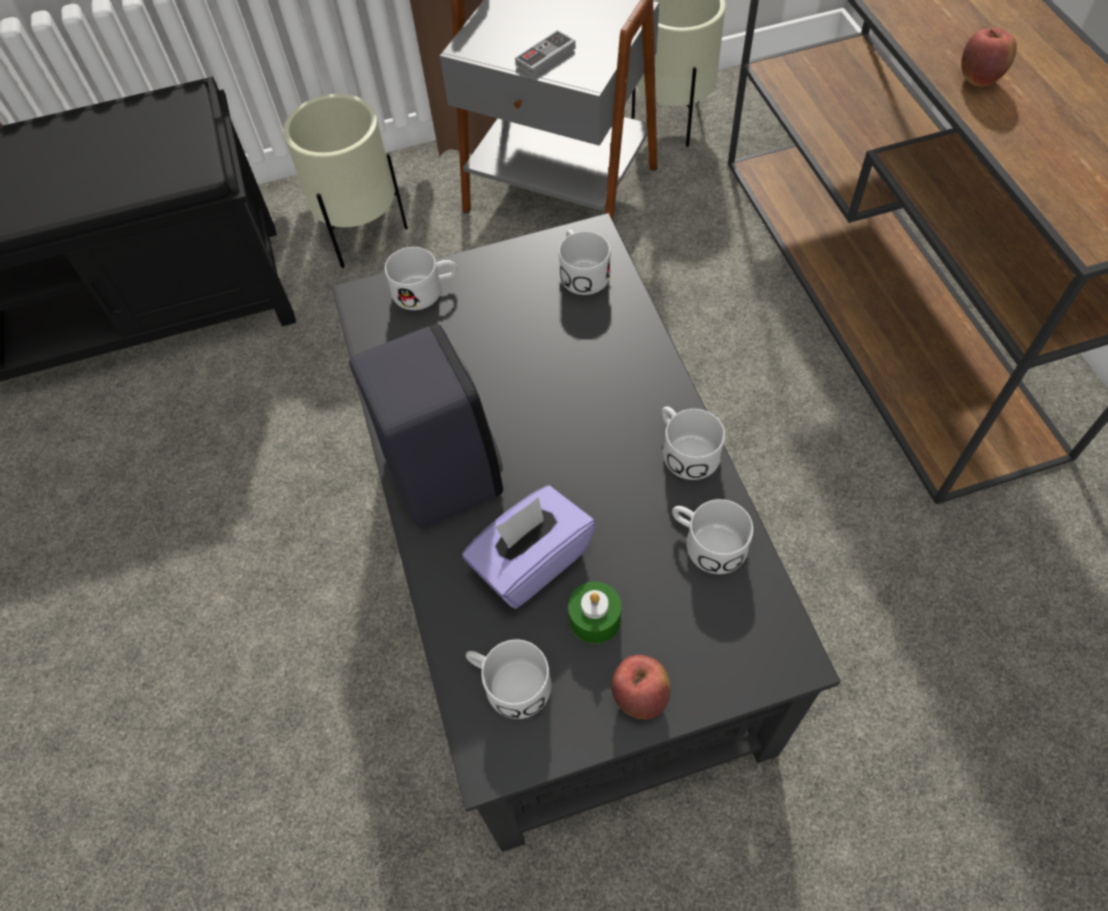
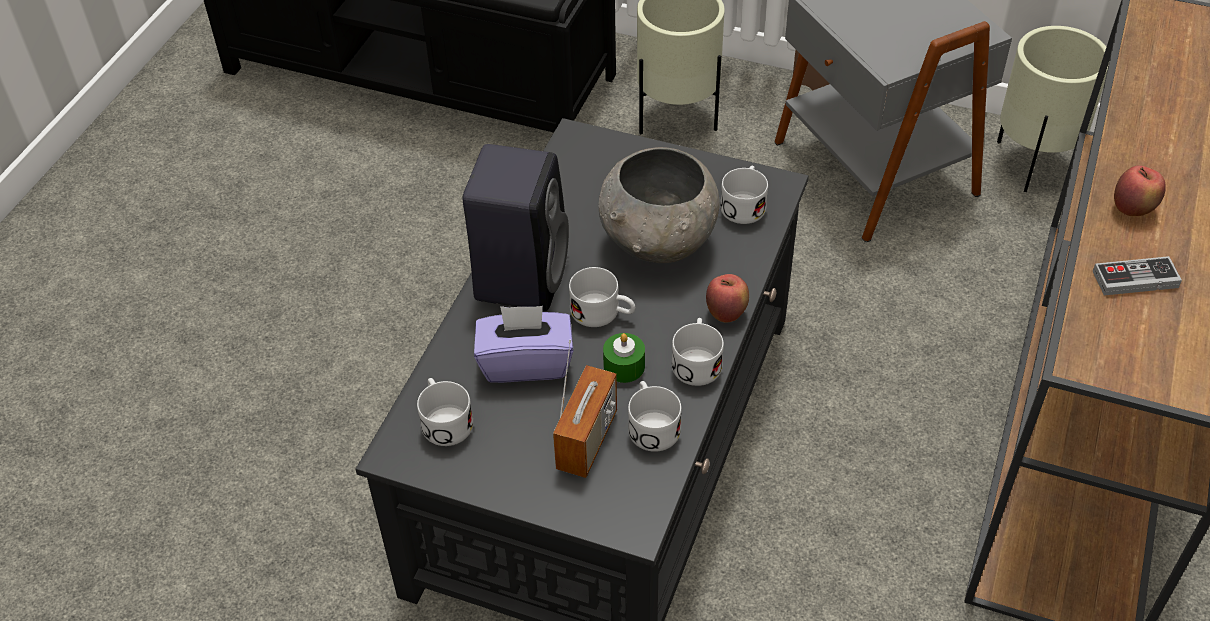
camera: 35 degrees right, 10 degrees down
white mug [385,247,457,310] -> white mug moved to [569,267,635,327]
game controller [515,30,576,76] -> game controller moved to [1093,256,1182,295]
green candle [568,582,621,644] -> green candle moved to [603,333,645,383]
apple [611,655,671,720] -> apple moved to [706,274,749,322]
none -> radio [553,339,617,478]
none -> grey bowl [598,147,719,263]

